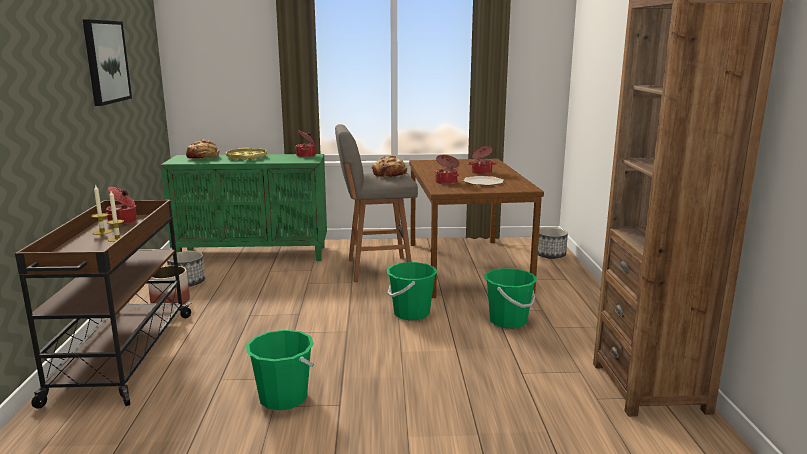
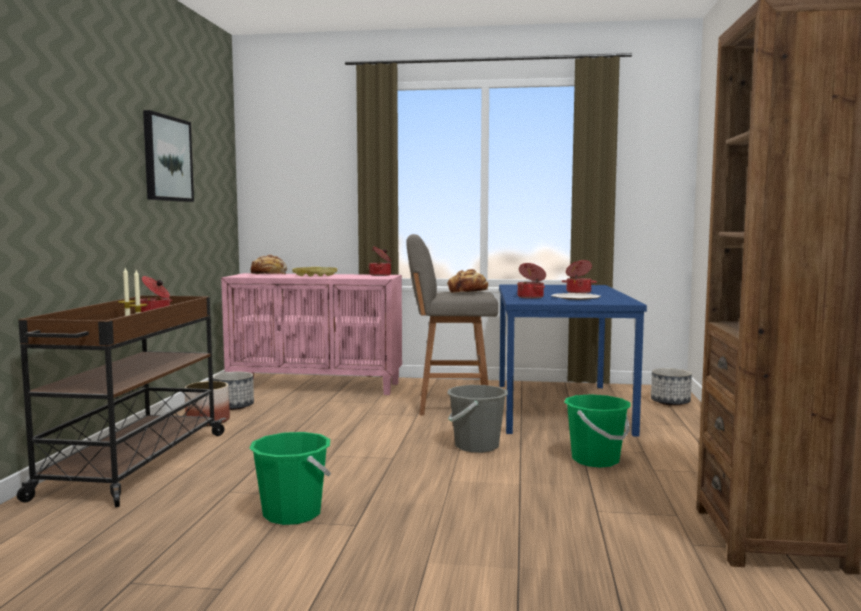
camera: 10 degrees right, 10 degrees down
green cabinet [161,154,327,261] -> pink cabinet [221,273,402,395]
green bucket [387,262,437,320] -> grey bucket [447,385,508,453]
brown dining table [409,159,544,298] -> blue dining table [499,284,647,437]

